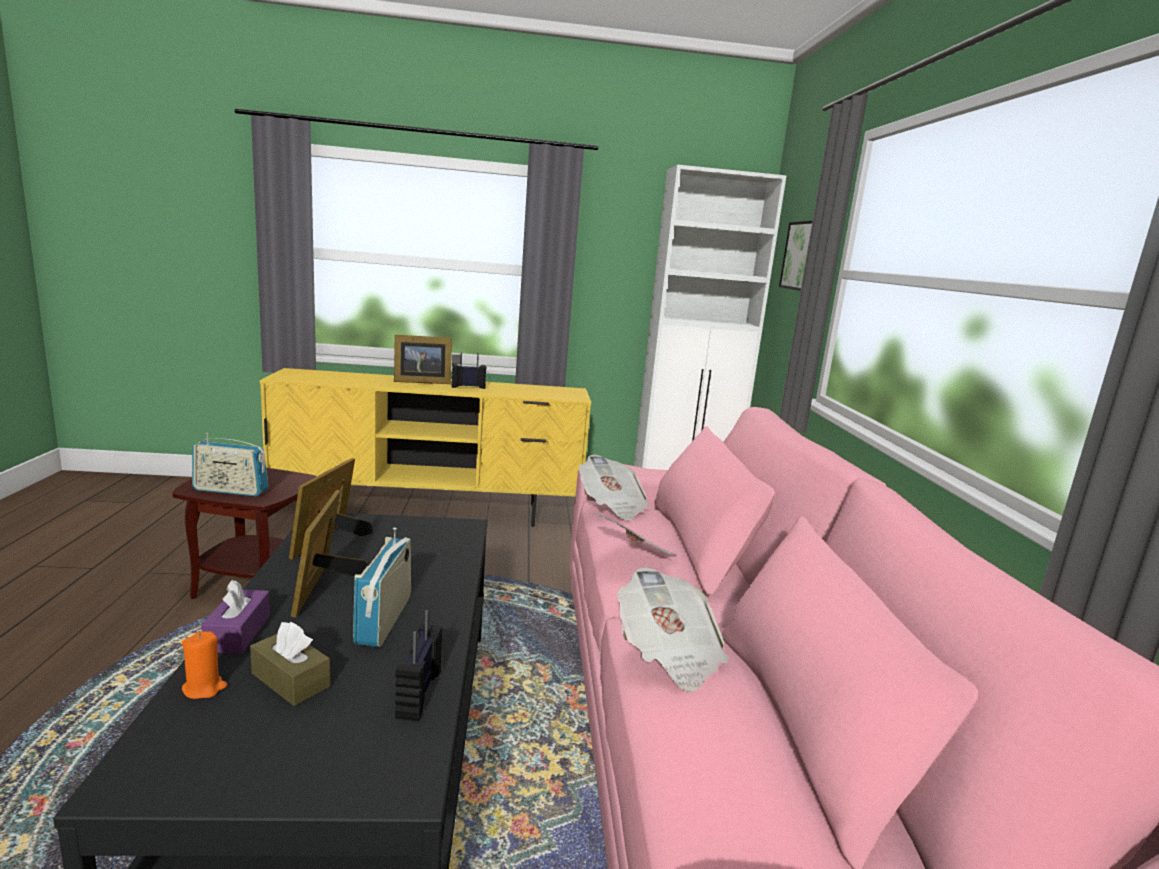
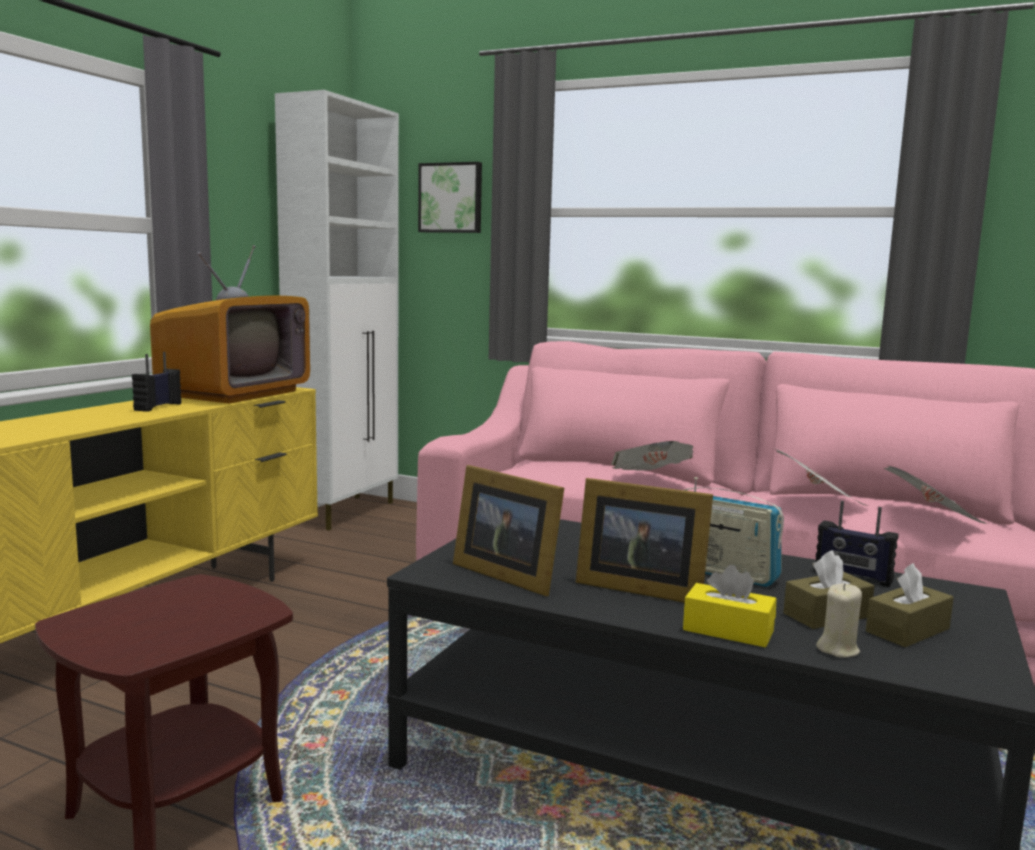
camera: 60 degrees left, 5 degrees down
orange candle [182,631,227,699] -> beige candle [816,583,862,658]
radio [192,433,269,497] -> none
purple tissue box [201,580,270,654] -> yellow tissue box [683,565,777,647]
picture frame [394,335,452,384] -> none
newspaper [578,455,650,521] -> newspaper moved to [884,466,989,524]
none -> television [150,245,310,403]
none -> brown tissue box [866,563,954,647]

